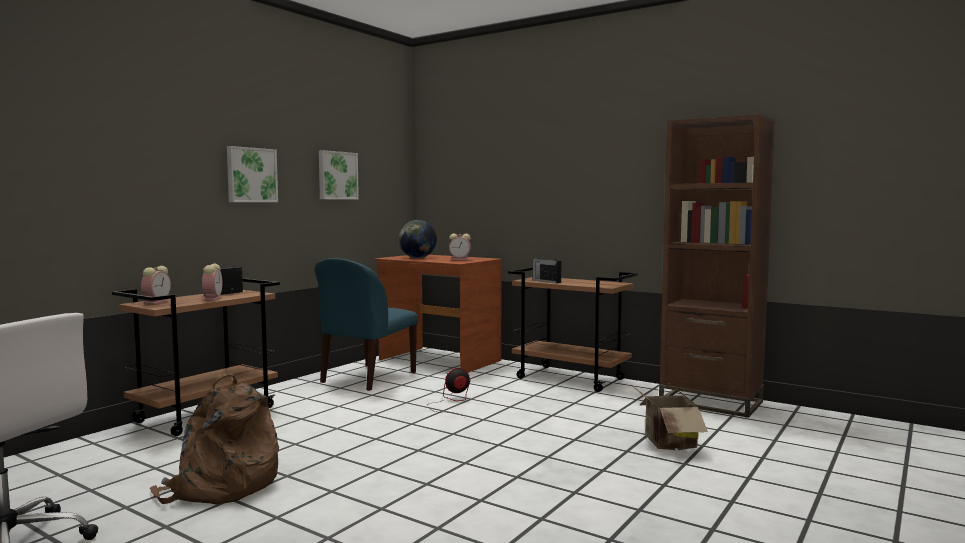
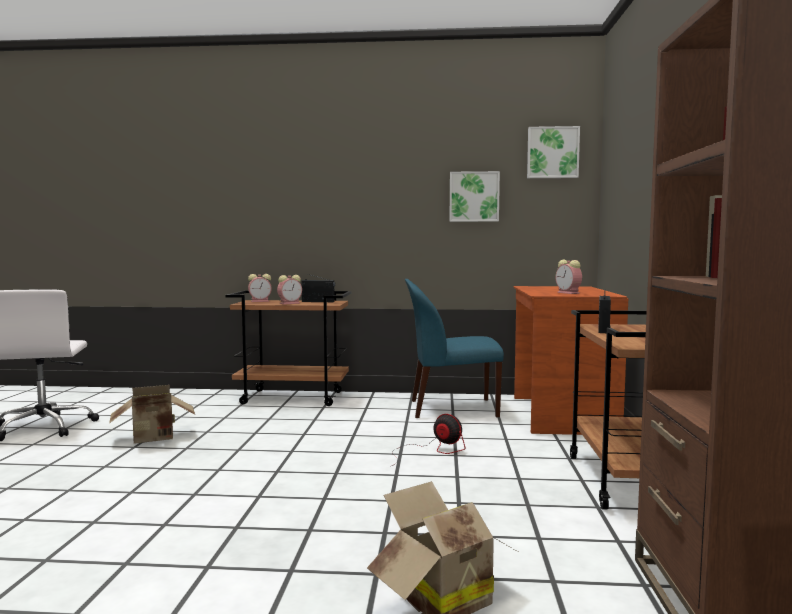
camera: 60 degrees right, 0 degrees up
brown backpack [150,372,279,505] -> cardboard box [109,385,195,444]
picture [227,146,278,202] -> picture moved to [527,126,580,178]
globe [399,220,437,258] -> none

